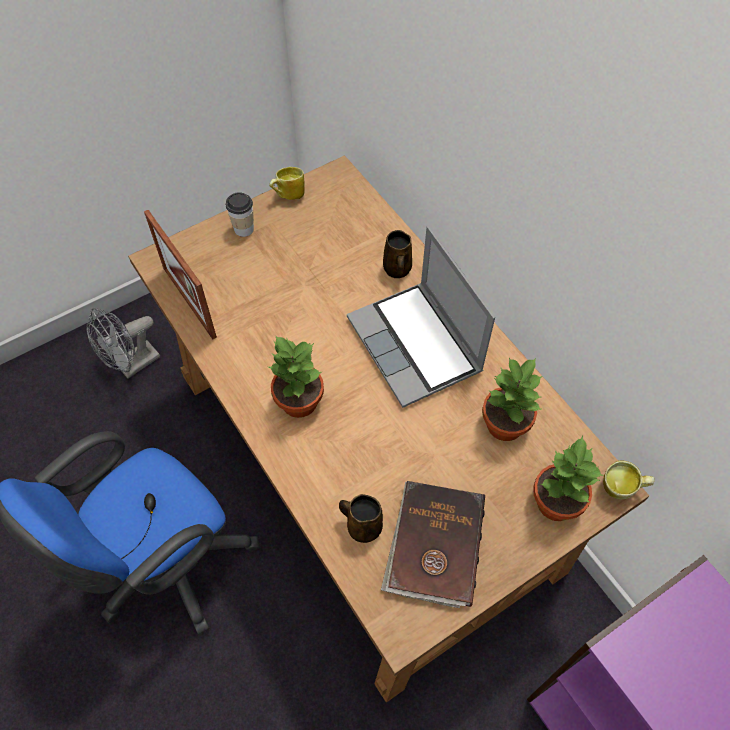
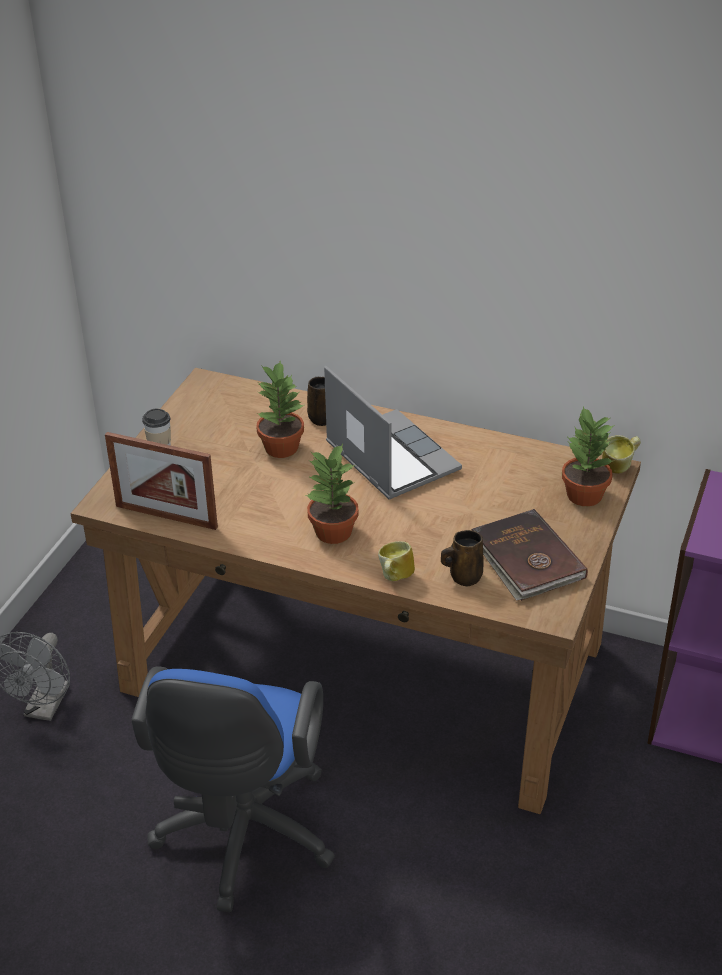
camera: 35 degrees left, 20 degrees down
mug [269,167,304,200] -> mug moved to [378,541,415,581]
laptop [347,226,495,408] -> laptop turned 150 degrees counterclockwise [324,366,462,499]
potted plant [482,358,543,441] -> potted plant moved to [256,360,304,458]

